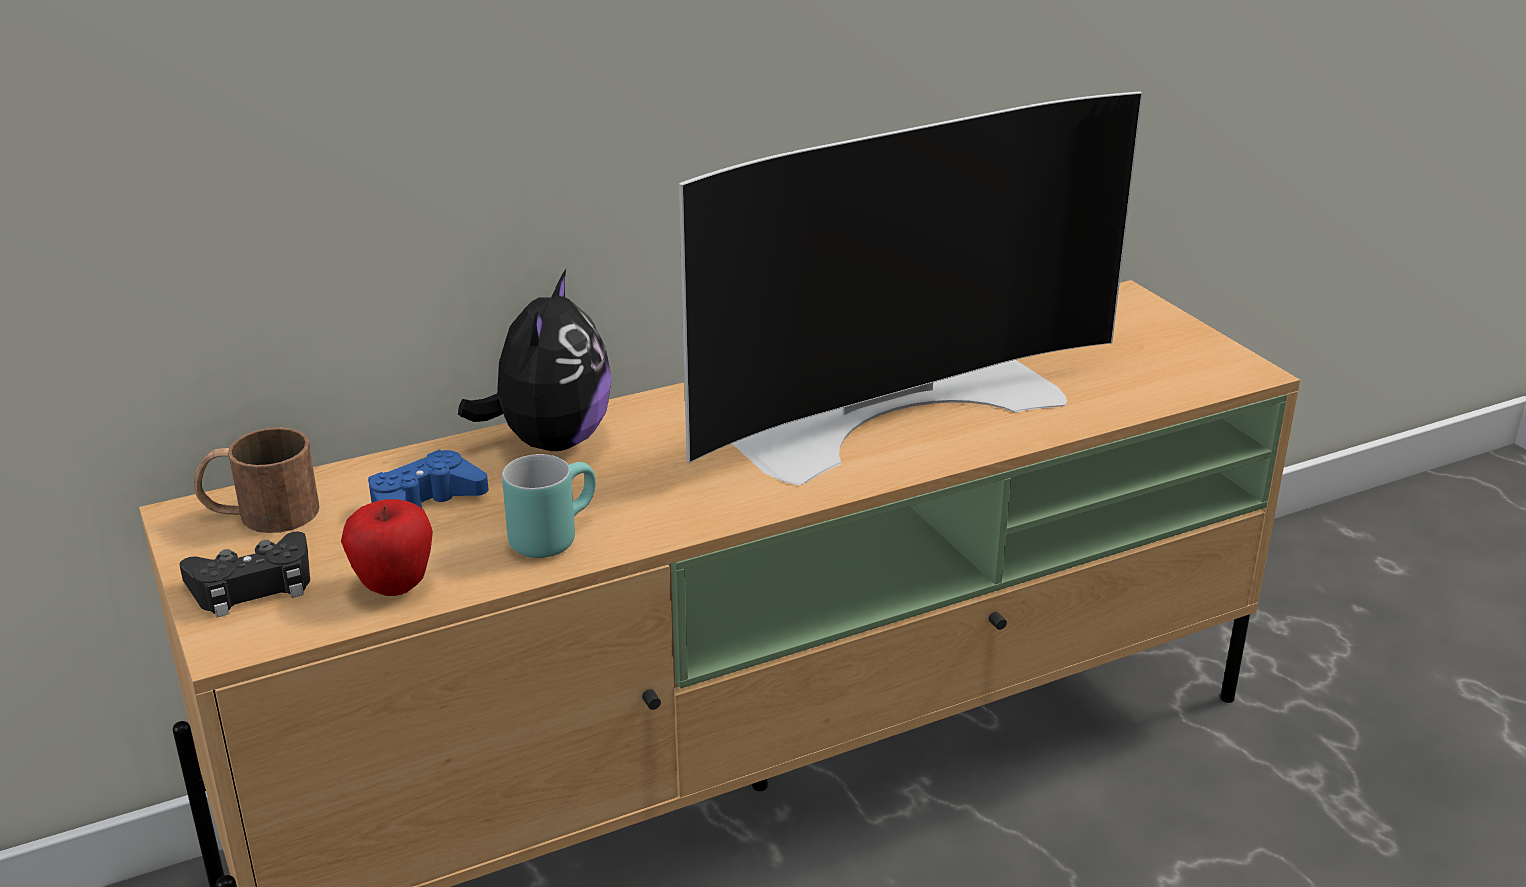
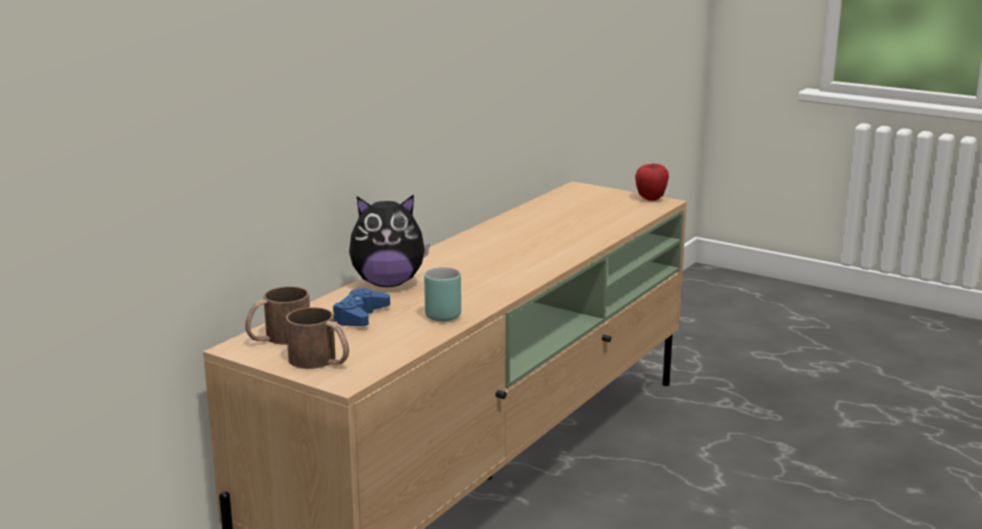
camera: 30 degrees left, 10 degrees down
black game controller [179,532,310,618] -> brown mug [286,307,349,369]
apple [341,499,433,596] -> apple moved to [635,163,669,201]
plush toy [458,269,612,451] -> plush toy turned 105 degrees clockwise [349,194,430,287]
television [679,92,1143,485] -> none

